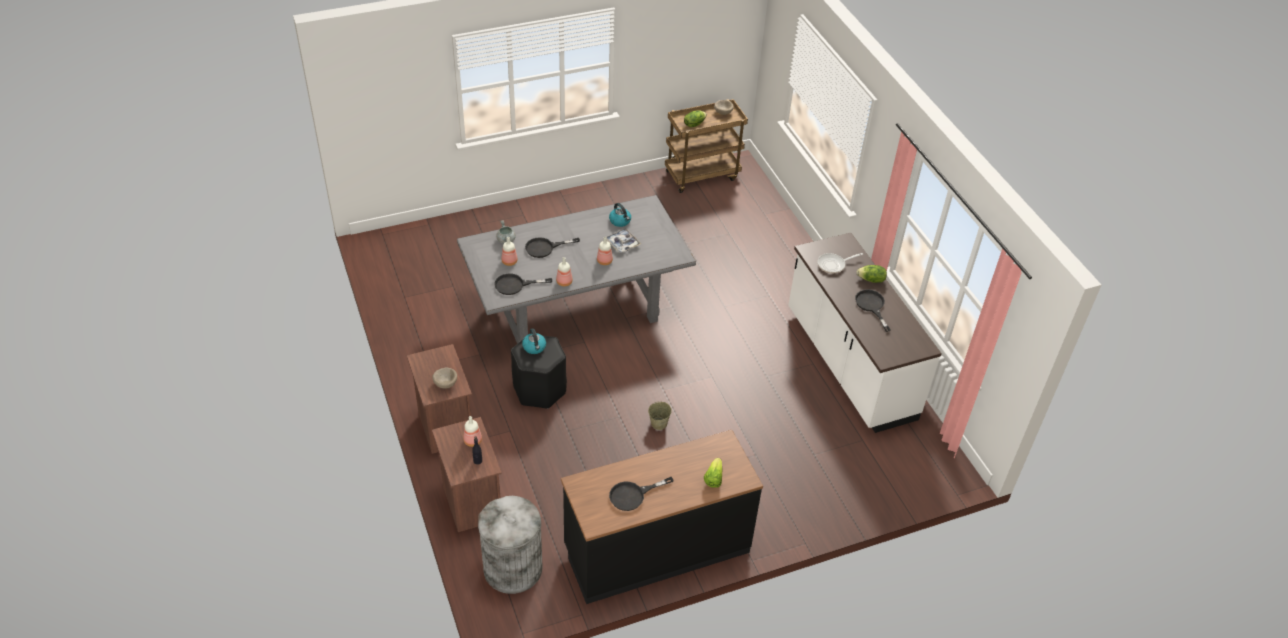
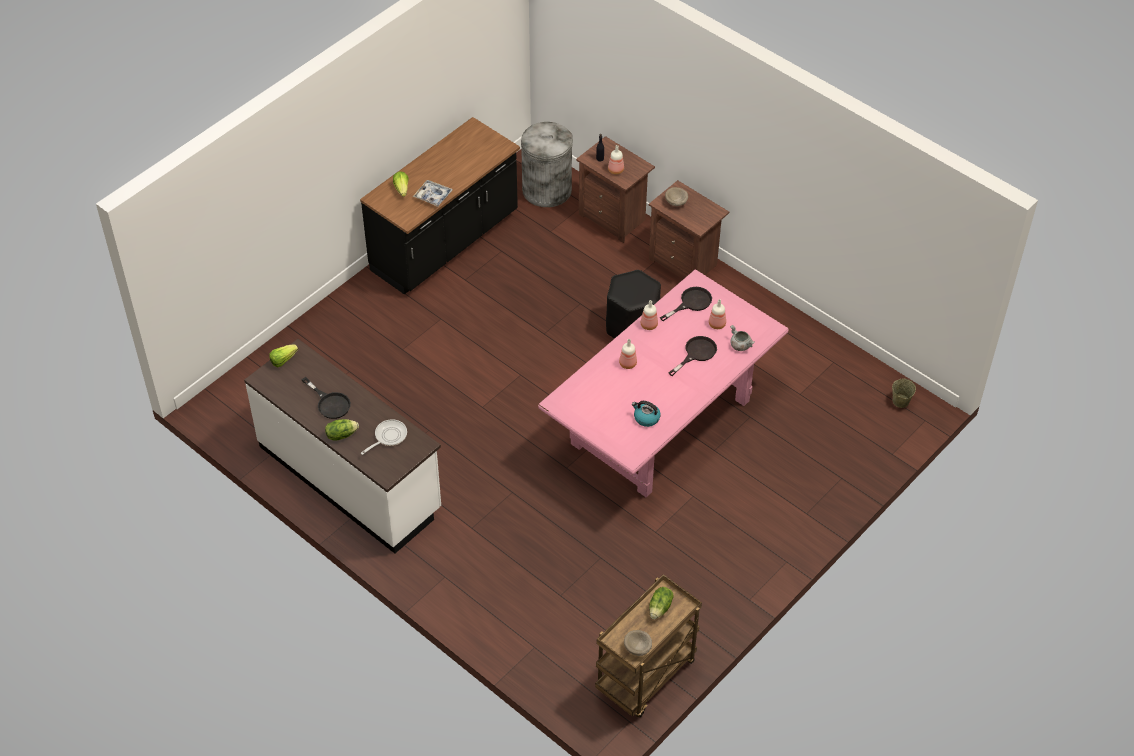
camera: 155 degrees right, 5 degrees up
grey dining table [457,195,696,344] -> pink dining table [538,269,789,497]
kettle [522,328,546,354] -> none
tray [606,228,641,253] -> tray moved to [413,180,453,207]
black frying pan [609,477,674,511] -> none
beige bucket [648,401,672,430] -> beige bucket moved to [892,379,916,408]
none -> lettuce [269,345,298,368]

